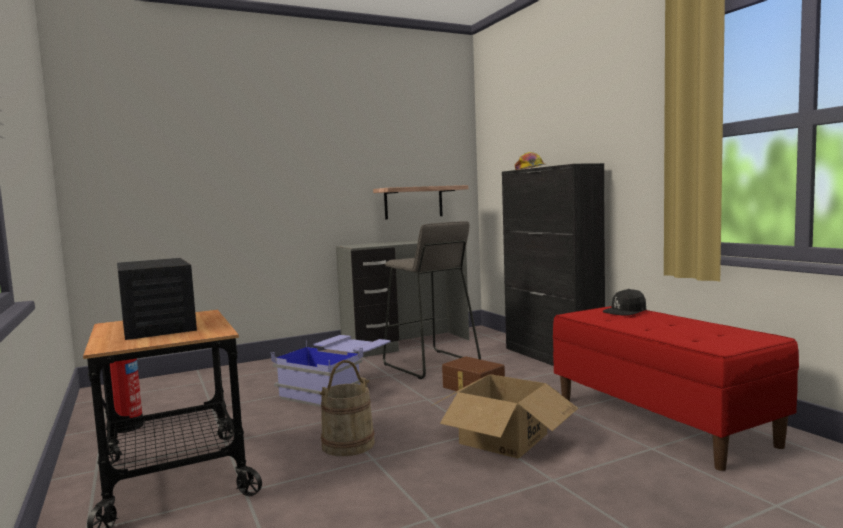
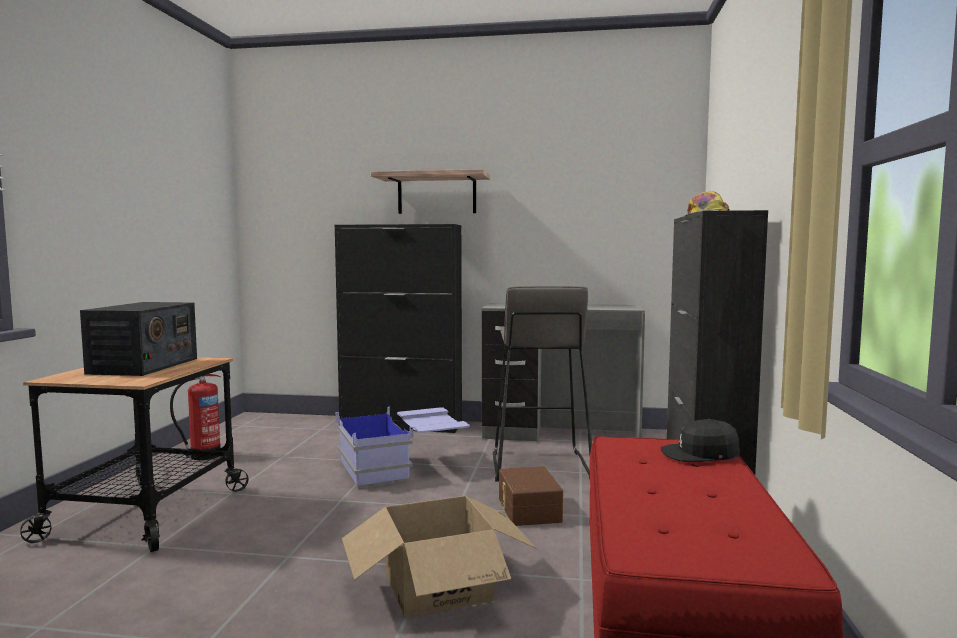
camera: 35 degrees right, 0 degrees up
beige bucket [319,360,375,456] -> none
shelf [373,185,468,219] -> shelf moved to [371,169,490,214]
none -> black cabinet [335,224,462,433]

